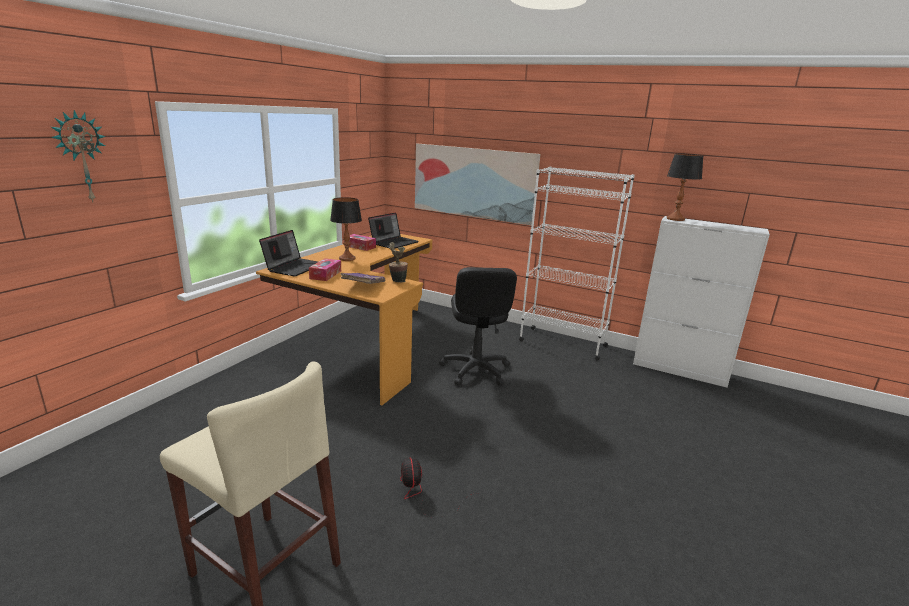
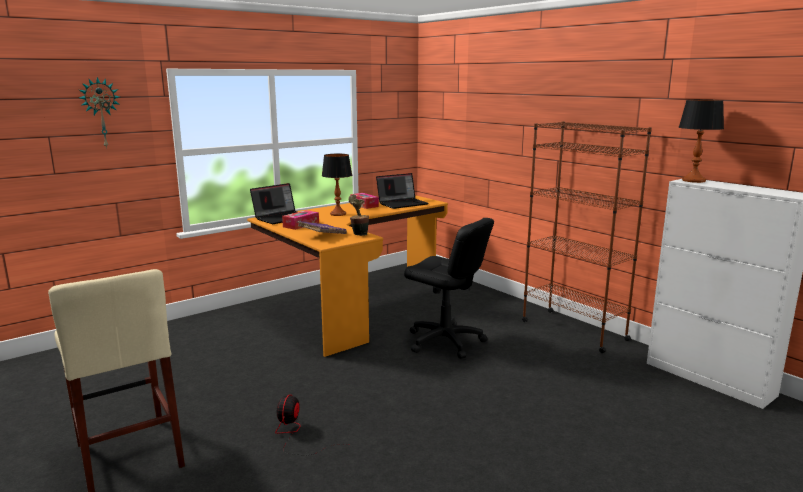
camera: 25 degrees right, 5 degrees down
picture [415,144,541,225] -> none
black office chair [439,267,517,386] -> black office chair turned 75 degrees counterclockwise [404,218,494,359]
white bookcase [519,166,635,361] -> brown bookcase [522,121,652,353]

